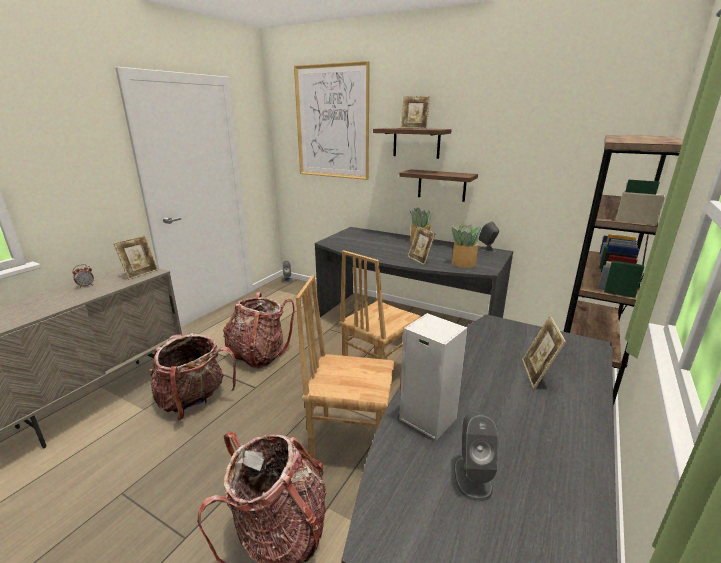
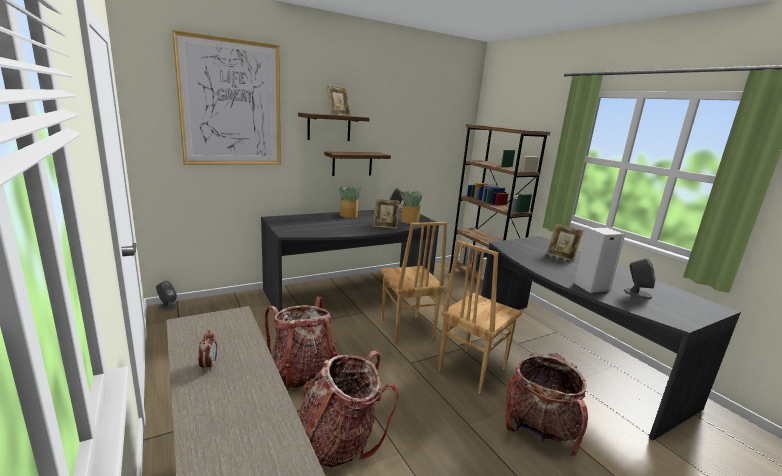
camera: 60 degrees left, 5 degrees down
picture frame [113,236,158,280] -> none

